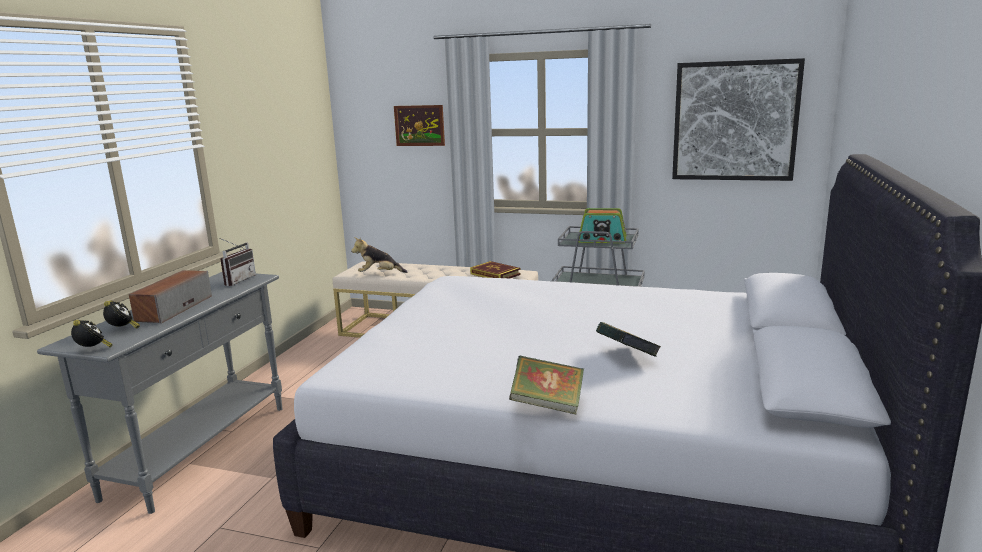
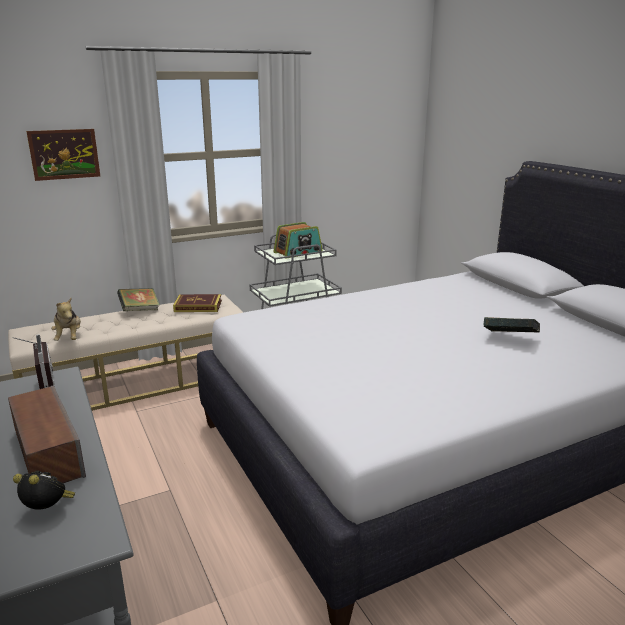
camera: 45 degrees left, 5 degrees up
alarm clock [71,320,113,347] -> none
plush toy [351,237,408,273] -> plush toy turned 60 degrees counterclockwise [51,298,81,341]
book [509,356,584,414] -> book moved to [117,288,160,311]
picture [672,58,805,181] -> none

